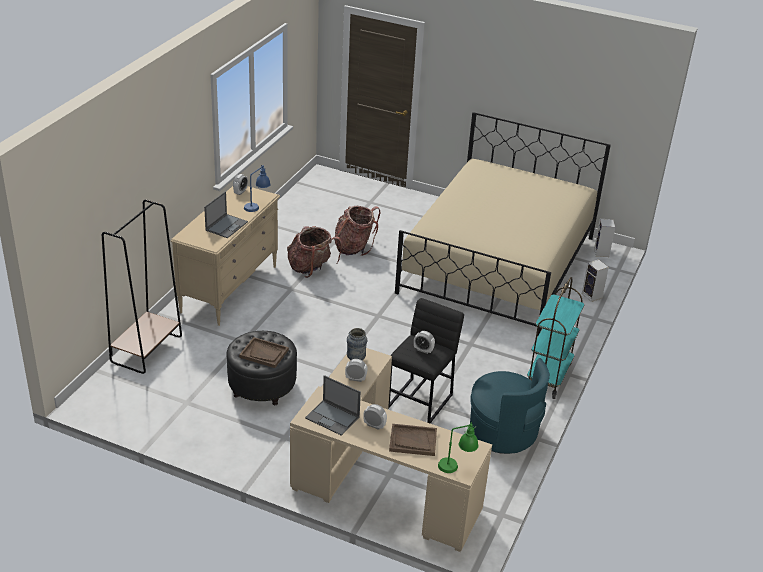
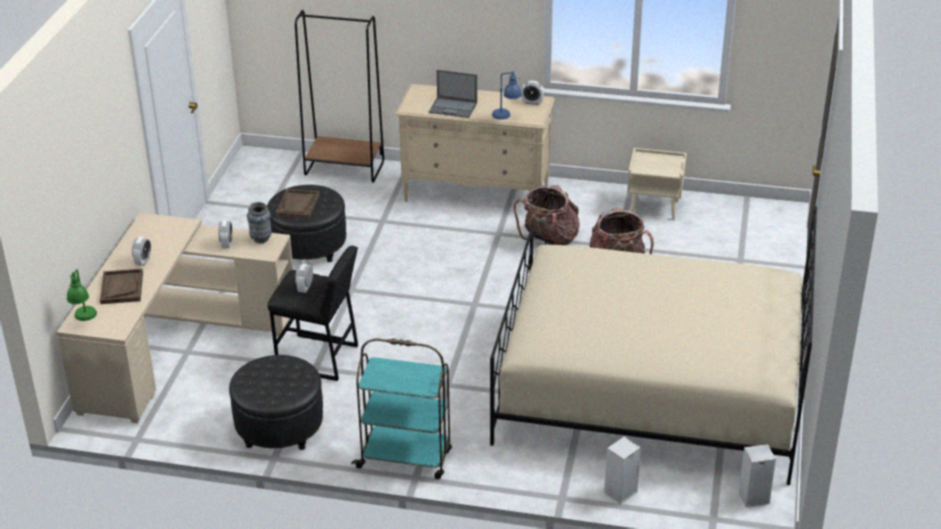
camera: 80 degrees right, 0 degrees up
laptop [305,375,361,436] -> none
turquoise armchair [470,358,550,454] -> black ottoman [229,355,323,450]
none -> beige nightstand [627,148,687,220]

